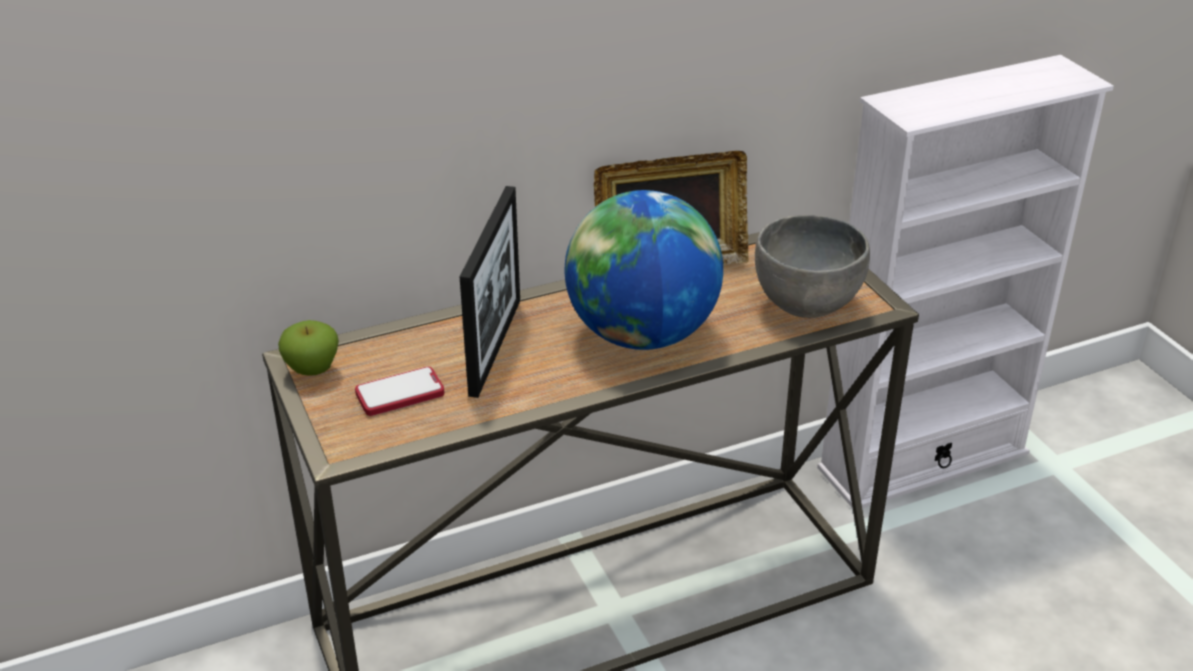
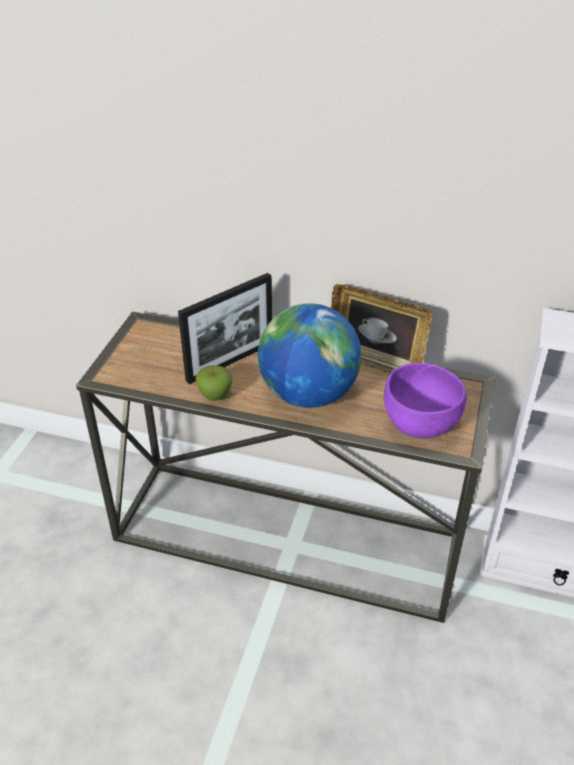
camera: 40 degrees right, 5 degrees up
apple [278,320,339,376] -> apple moved to [196,365,232,401]
phone [355,367,445,416] -> none
grey bowl [755,215,870,318] -> purple bowl [384,363,467,438]

